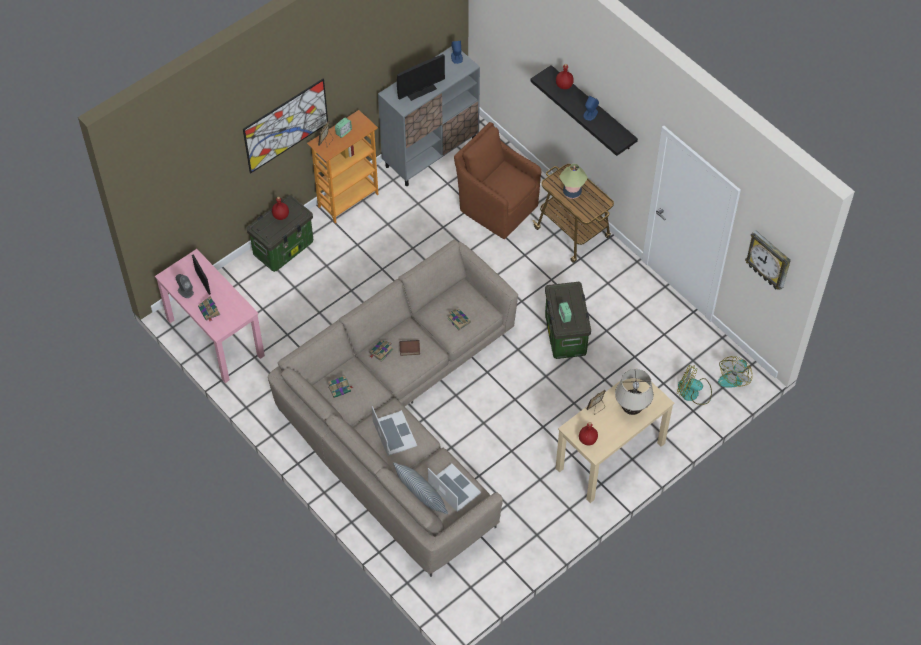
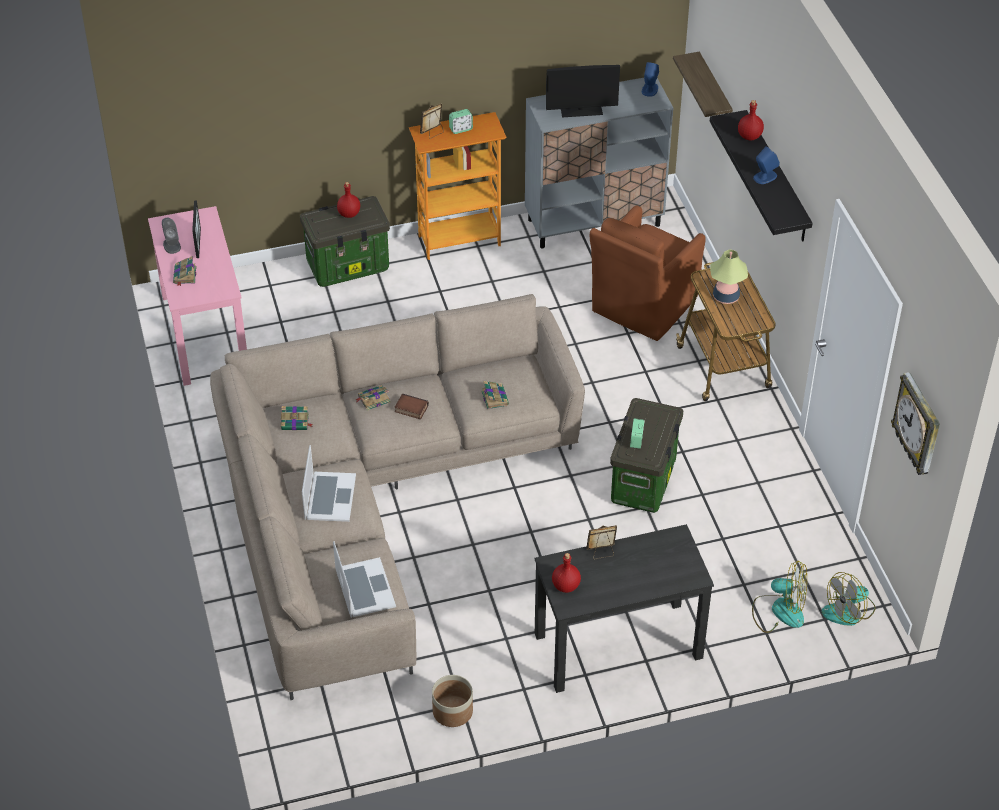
camera: 25 degrees right, 10 degrees down
picture [243,79,328,174] -> none
pillow [393,462,448,514] -> none
brown armchair [454,122,541,239] -> brown armchair turned 120 degrees counterclockwise [590,206,706,341]
beige desk [555,368,674,503] -> black desk [534,524,714,693]
beige table lamp [615,369,654,415] -> none
fan [677,365,712,405] -> fan turned 150 degrees clockwise [752,561,807,633]
none -> planter [432,675,473,727]
none -> shelf [673,52,733,117]

